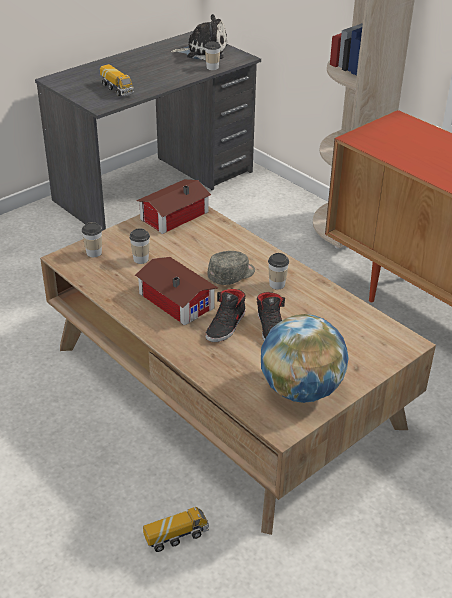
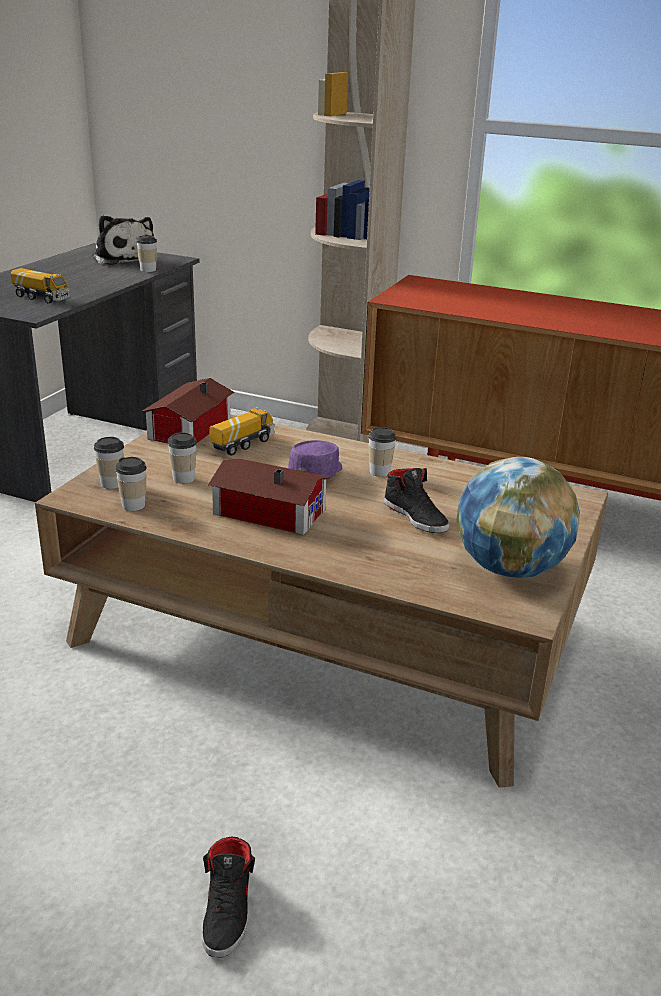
camera: 25 degrees left, 10 degrees down
toy truck [143,507,209,552] -> toy truck moved to [209,407,275,456]
plush toy [171,14,227,60] -> plush toy turned 75 degrees clockwise [93,215,154,265]
black shoe [205,289,246,342] -> black shoe moved to [202,836,255,958]
grey cap [207,251,255,285] -> purple cap [288,440,342,480]
none -> cup [115,457,147,511]

